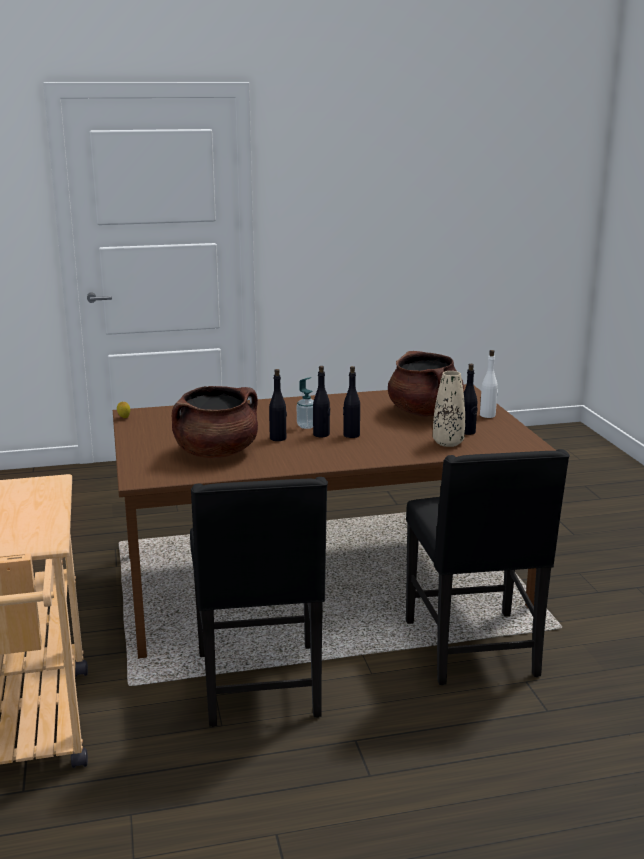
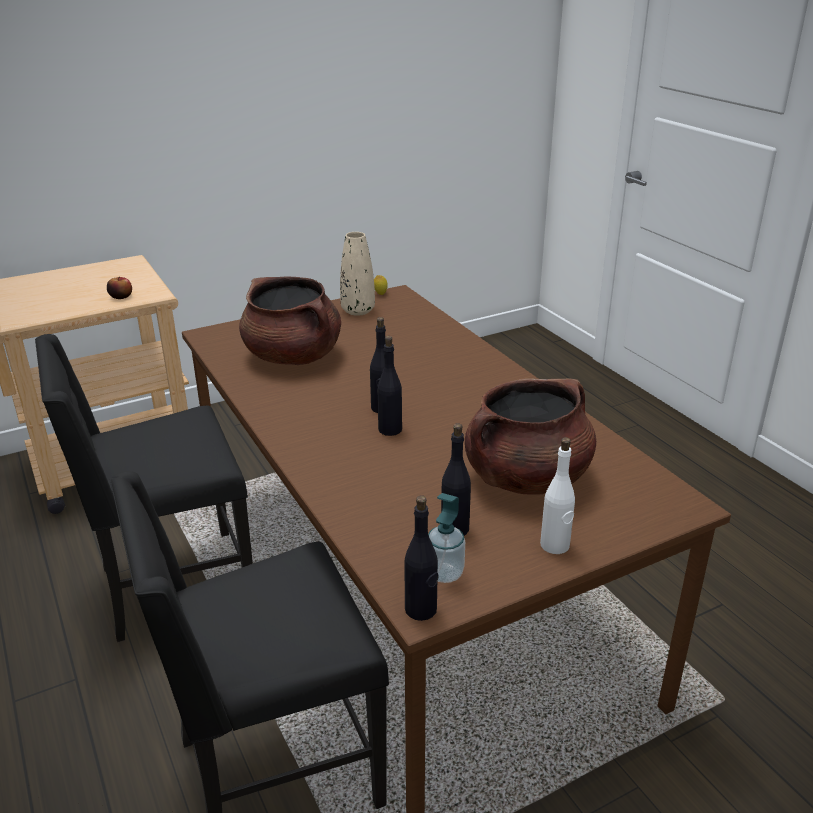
camera: 75 degrees right, 10 degrees up
black bottle [269,369,287,441] -> black bottle moved to [404,495,438,621]
soap dispenser [297,377,314,429] -> soap dispenser moved to [428,493,465,583]
beige vase [433,371,465,447] -> beige vase moved to [340,232,375,316]
none -> apple [107,277,132,299]

